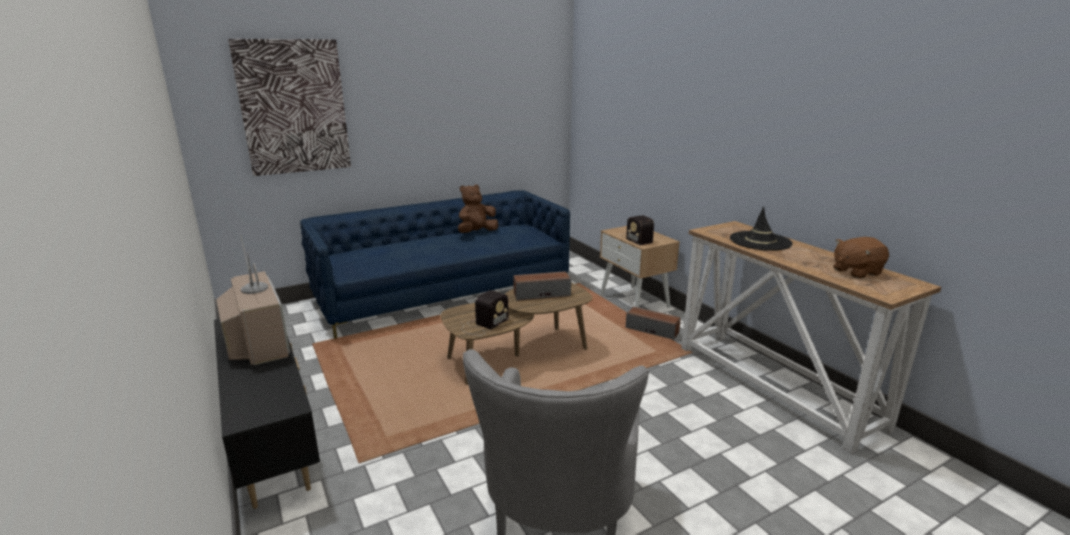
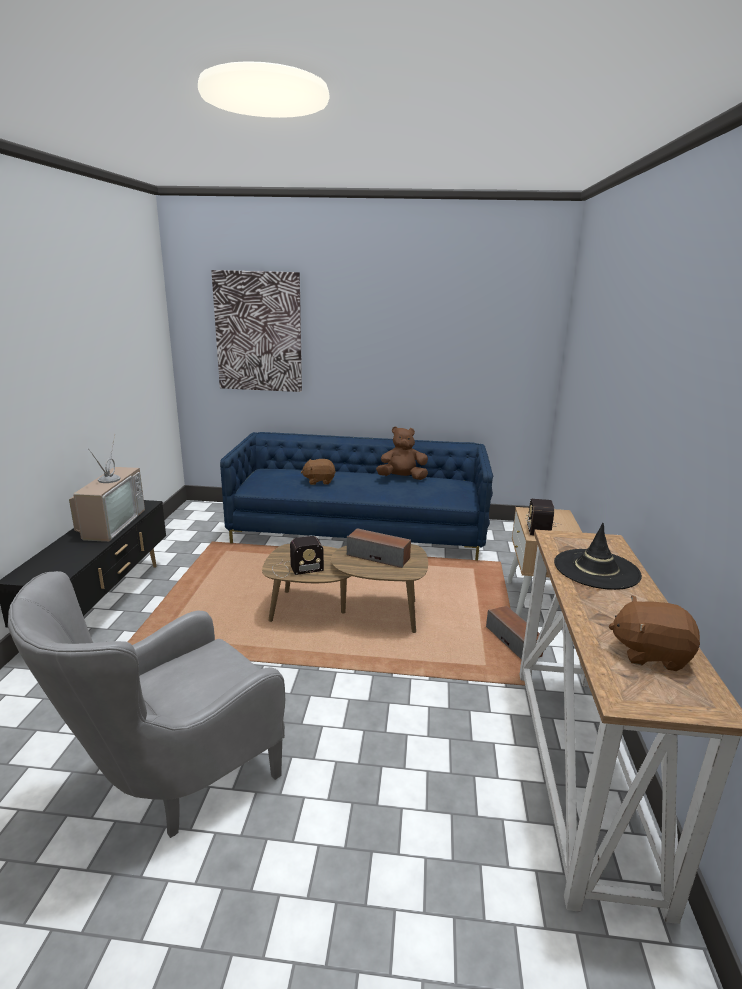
camera: 35 degrees right, 0 degrees up
none -> brown plush toy [301,459,336,485]

